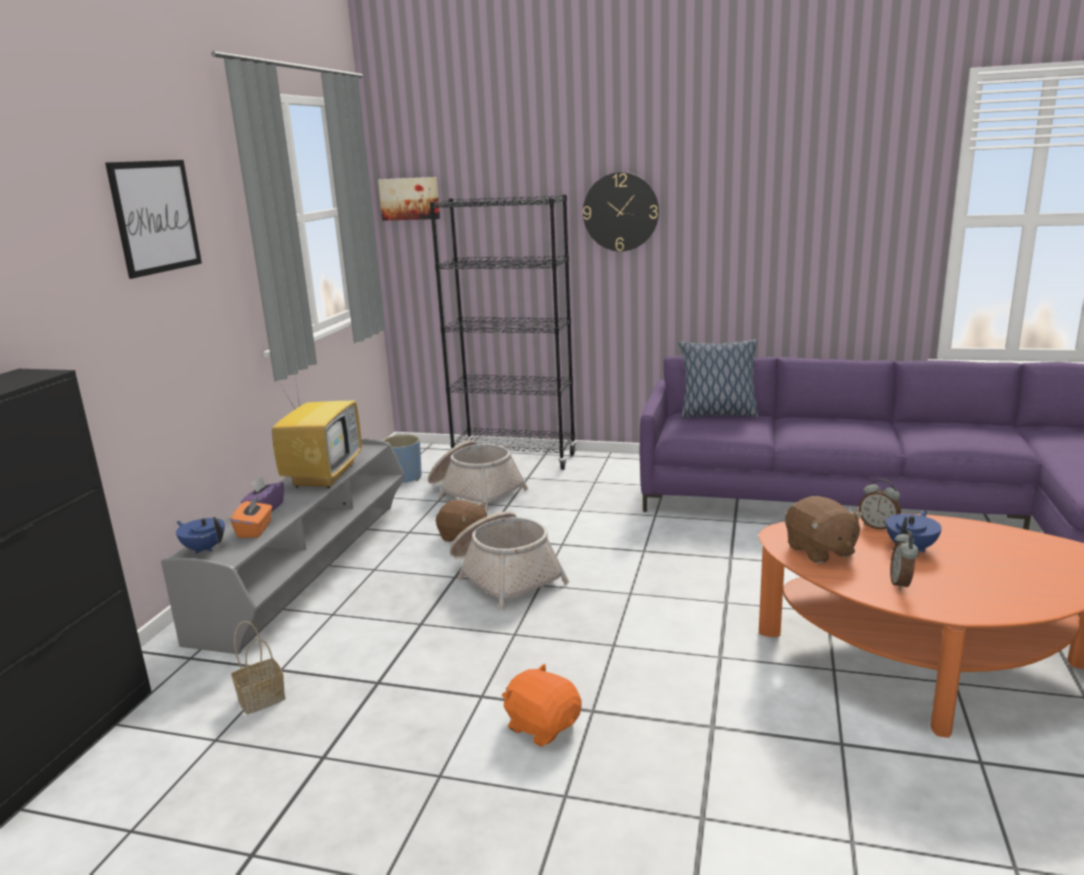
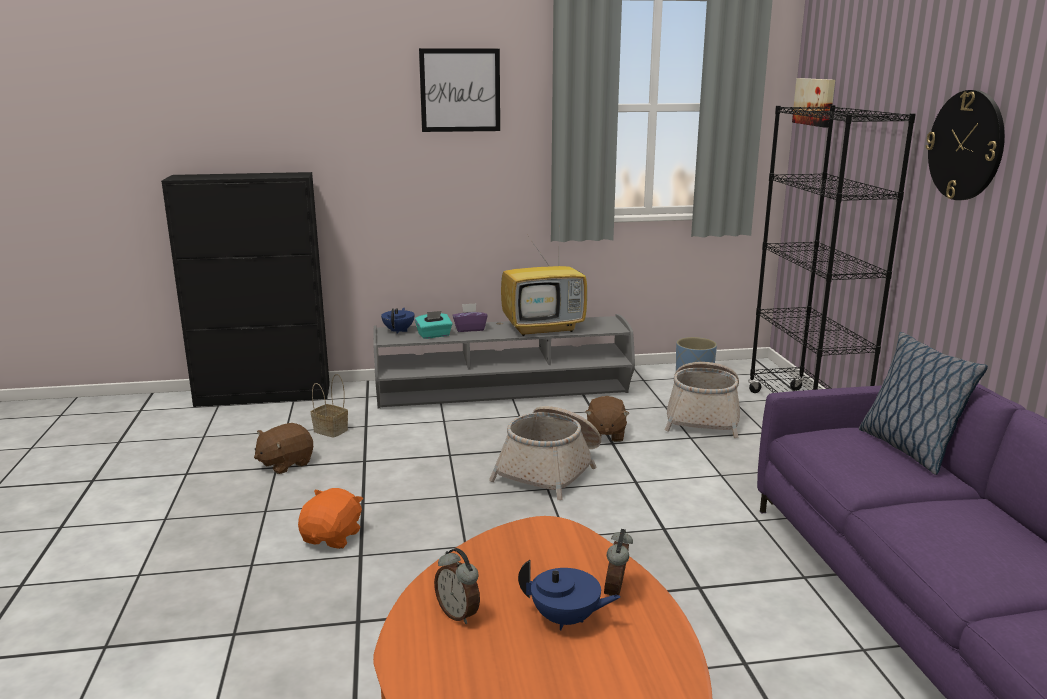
camera: 65 degrees right, 0 degrees up
orange tissue box [230,496,272,538] -> turquoise tissue box [415,311,453,339]
brown plush toy [785,496,863,564] -> brown plush toy moved to [254,423,313,474]
alarm clock [890,530,919,591] -> alarm clock turned 120 degrees counterclockwise [434,548,480,624]

